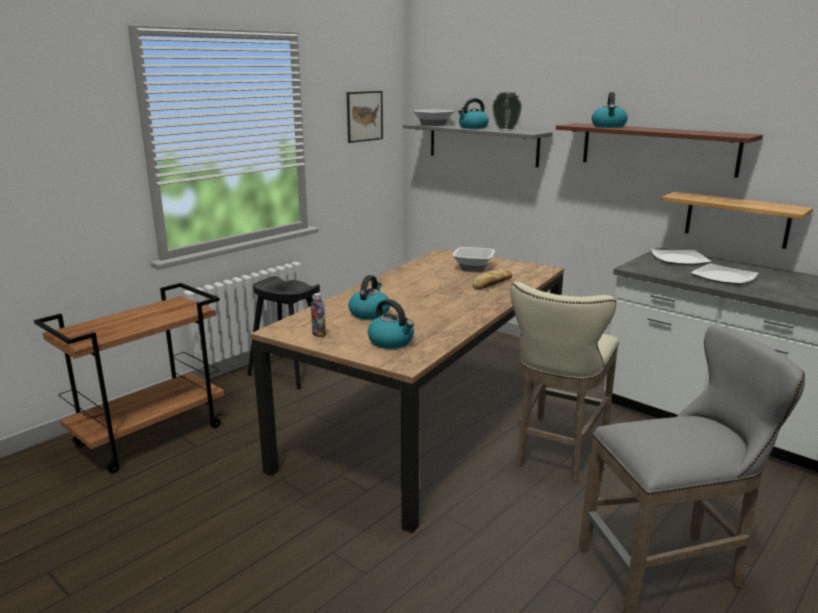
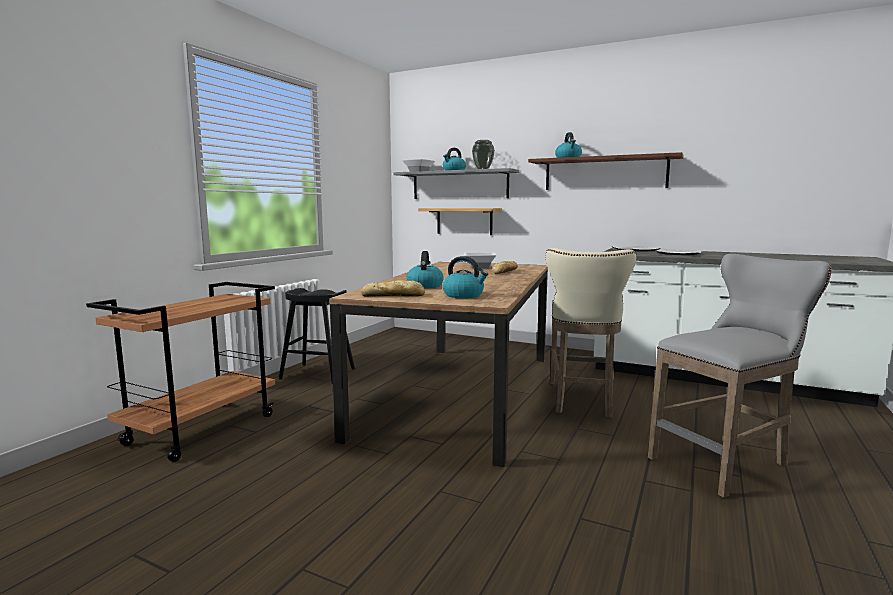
camera: 15 degrees left, 10 degrees down
bottle [311,293,326,337] -> bread [361,280,425,296]
picture [347,91,383,143] -> none
shelf [661,192,813,249] -> shelf moved to [418,208,502,235]

